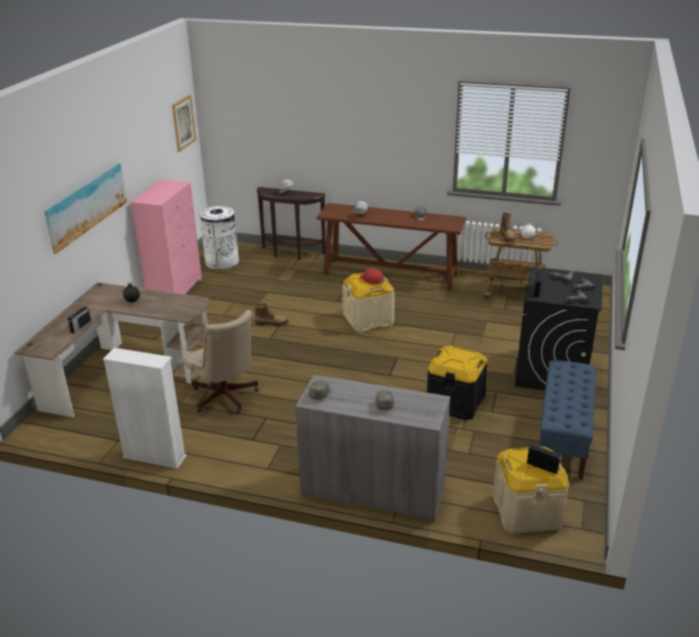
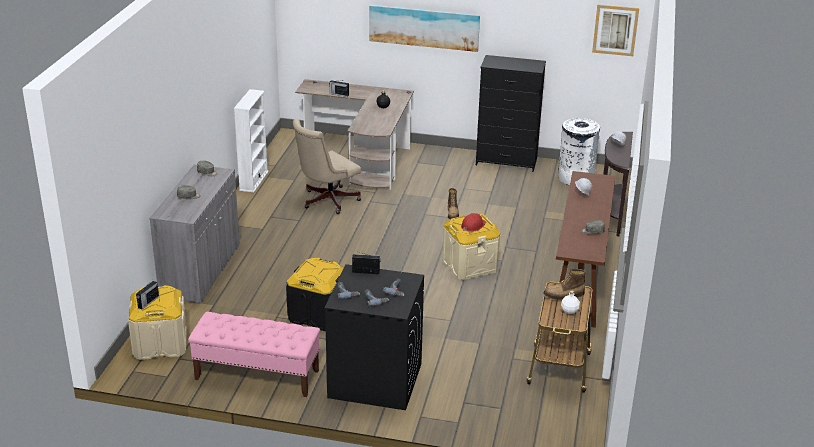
camera: 85 degrees right, 0 degrees up
pink dresser [130,179,202,294] -> black dresser [476,55,546,172]
blue bench [539,360,596,480] -> pink bench [188,312,320,397]

